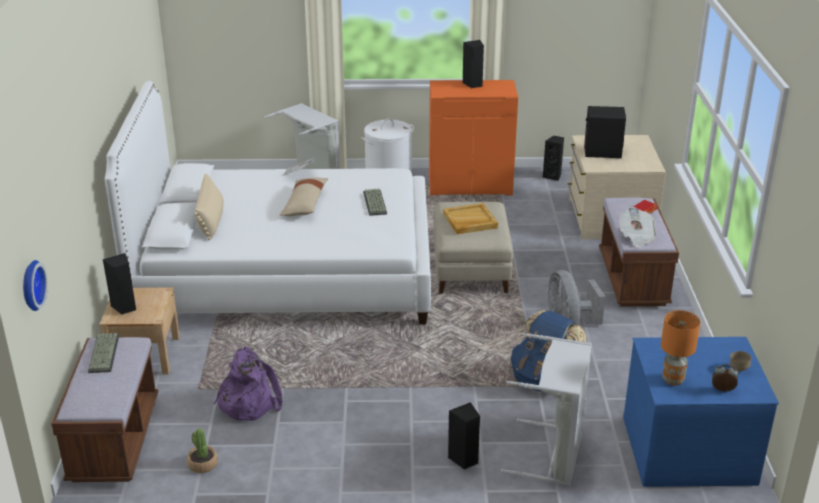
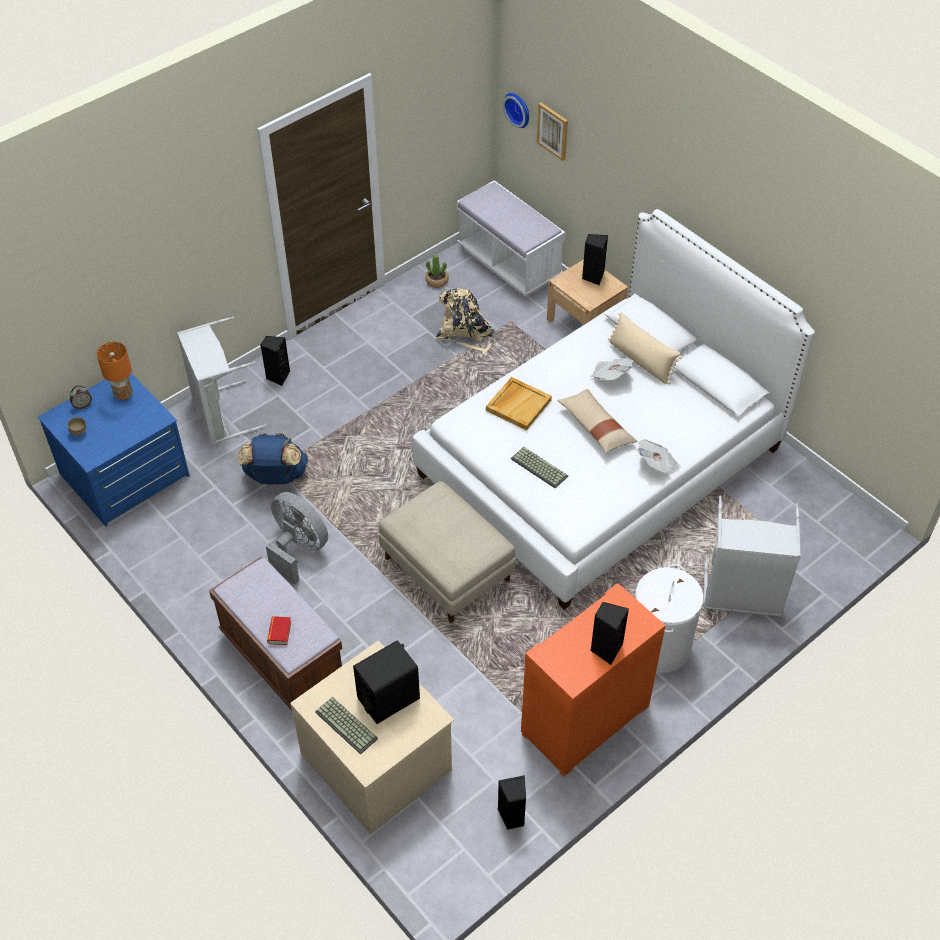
camera: 140 degrees right, 20 degrees up
brown bench [51,337,158,482] -> white bench [457,180,565,296]
keyboard [88,333,119,373] -> keyboard moved to [315,697,378,754]
purple backpack [214,347,283,421] -> beige backpack [435,288,495,354]
beige tray [443,203,498,234] -> beige tray moved to [486,377,552,430]
newspaper [619,207,657,247] -> newspaper moved to [591,358,634,380]
none -> picture [537,102,568,161]

